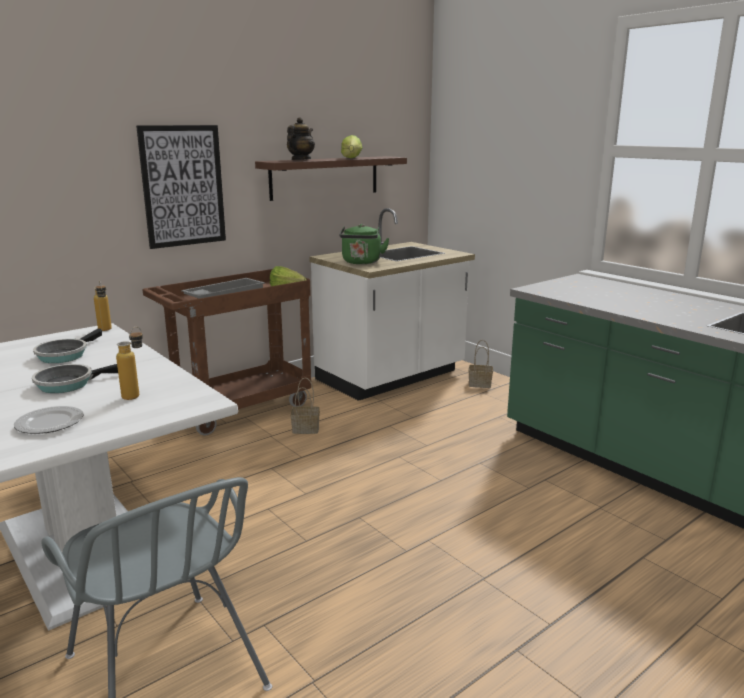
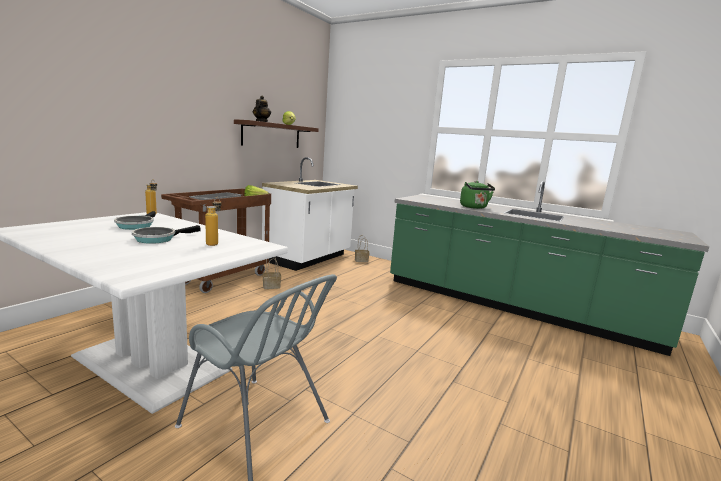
camera: 20 degrees left, 5 degrees down
plate [14,406,84,434] -> none
picture [136,125,226,249] -> none
green kettle [339,224,390,264] -> green kettle moved to [460,181,495,209]

